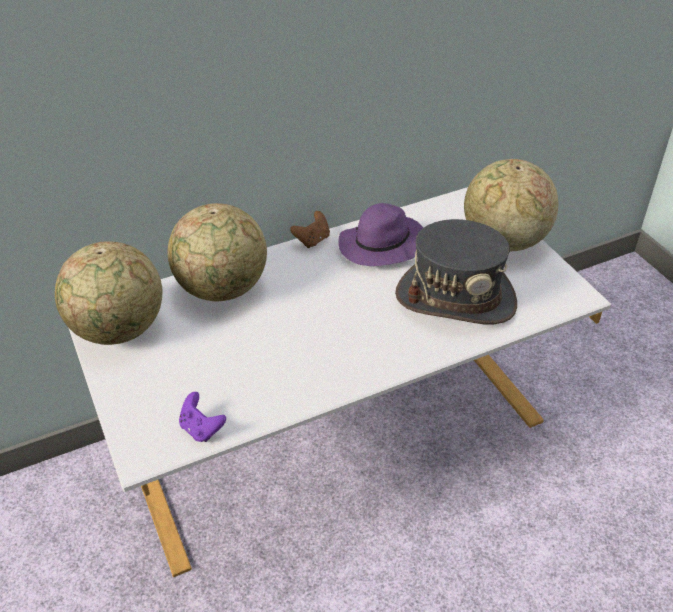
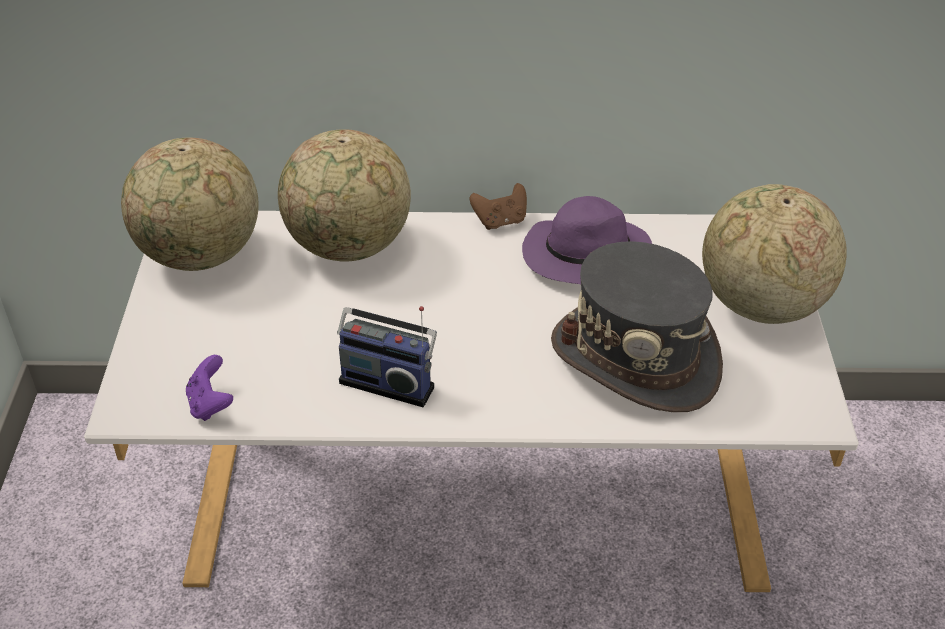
camera: 25 degrees right, 0 degrees up
none -> radio [337,306,437,407]

